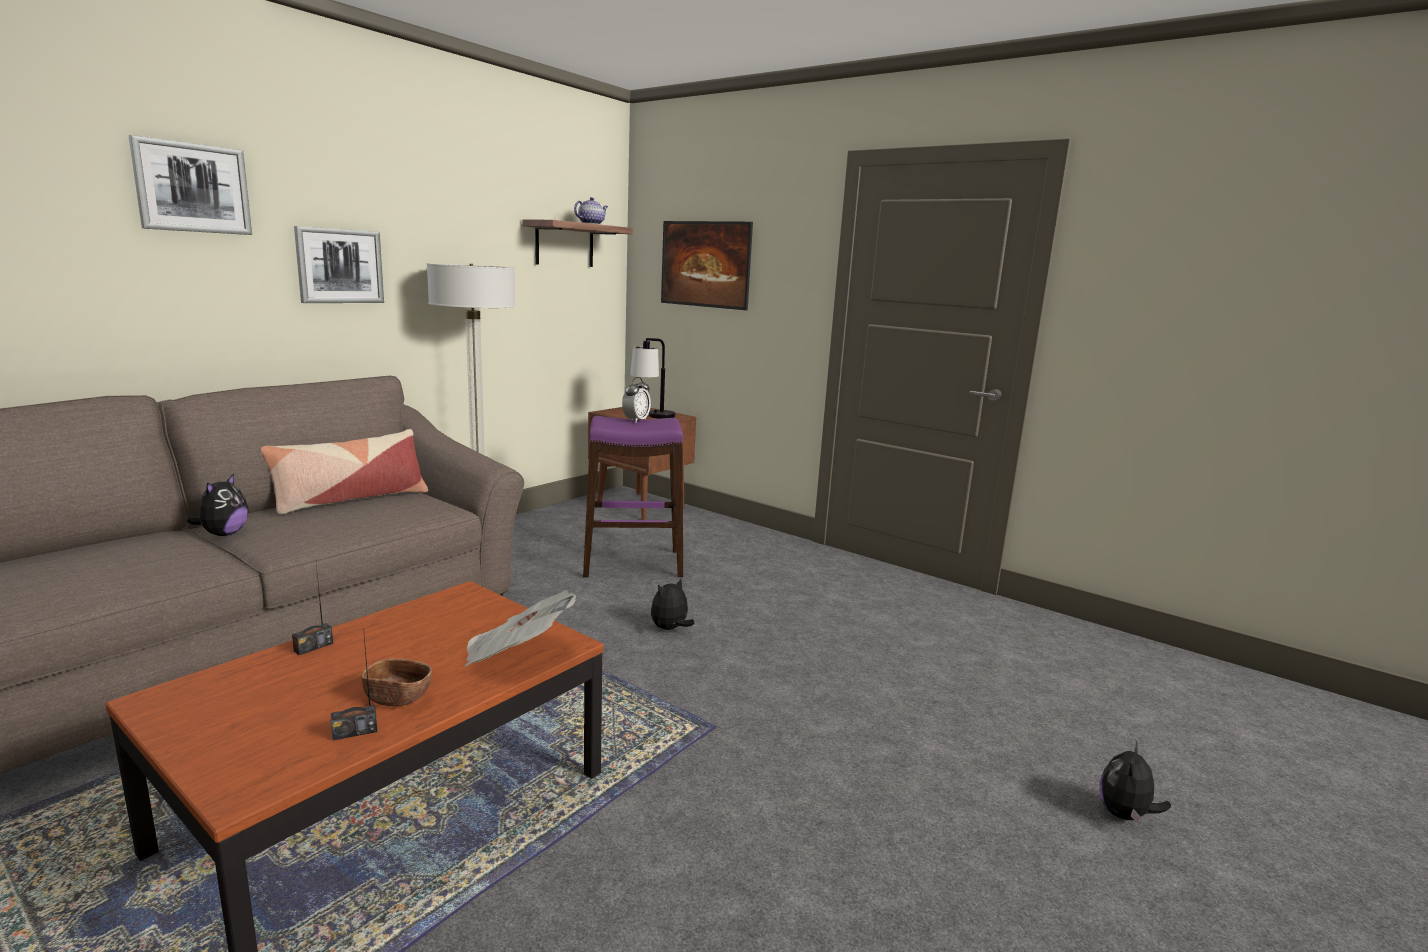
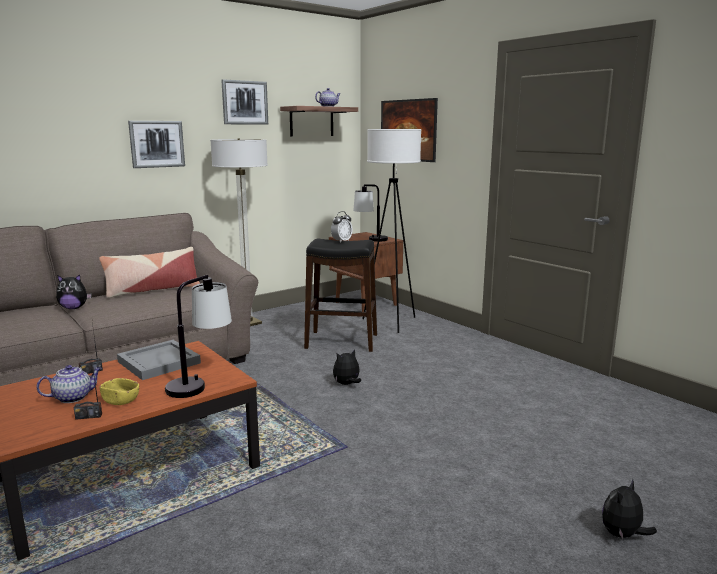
camera: 15 degrees right, 0 degrees up
picture [129,135,252,235] -> picture moved to [221,79,268,125]
plush toy [186,473,249,536] -> plush toy turned 60 degrees clockwise [56,274,92,309]
brown bowl [361,658,432,706] -> yellow bowl [100,378,139,405]
newspaper [464,590,576,666] -> table lamp [165,275,232,398]
purple stool [583,416,683,578] -> black stool [304,238,377,352]
none -> teapot [36,365,102,403]
none -> grey tray [117,340,201,380]
none -> white floor lamp [362,129,422,333]

